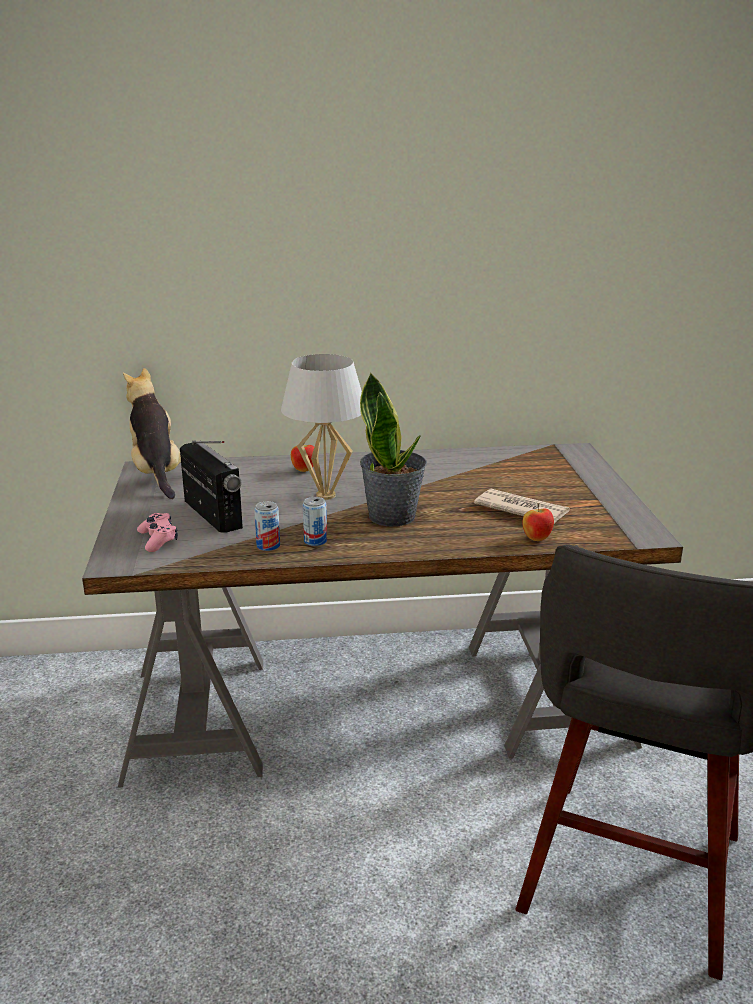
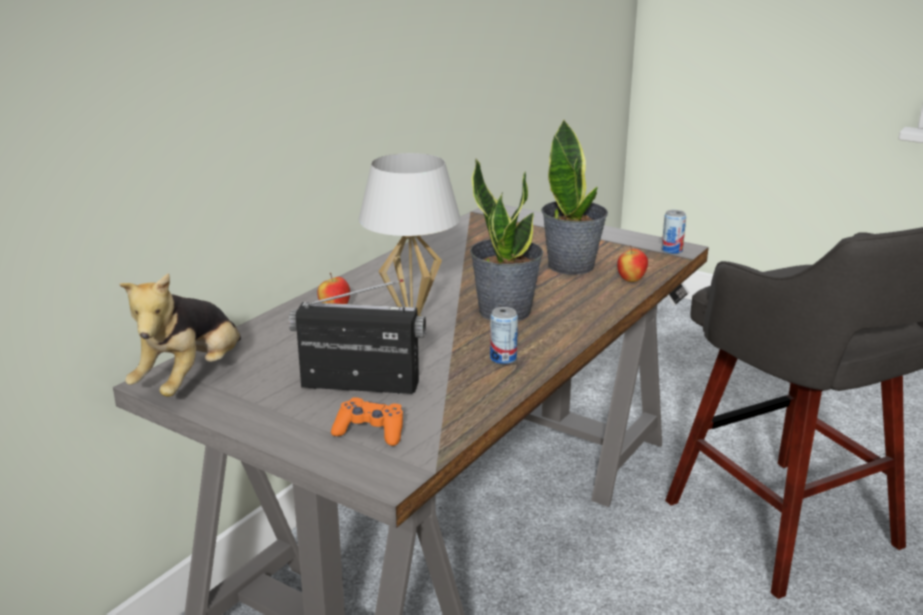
camera: 50 degrees left, 0 degrees up
plush toy [123,368,181,499] -> plush toy turned 90 degrees counterclockwise [119,273,241,397]
pink game controller [137,513,178,552] -> orange game controller [331,397,403,446]
can [254,501,280,551] -> can moved to [662,210,686,254]
newspaper [474,489,570,523] -> potted plant [541,120,608,275]

